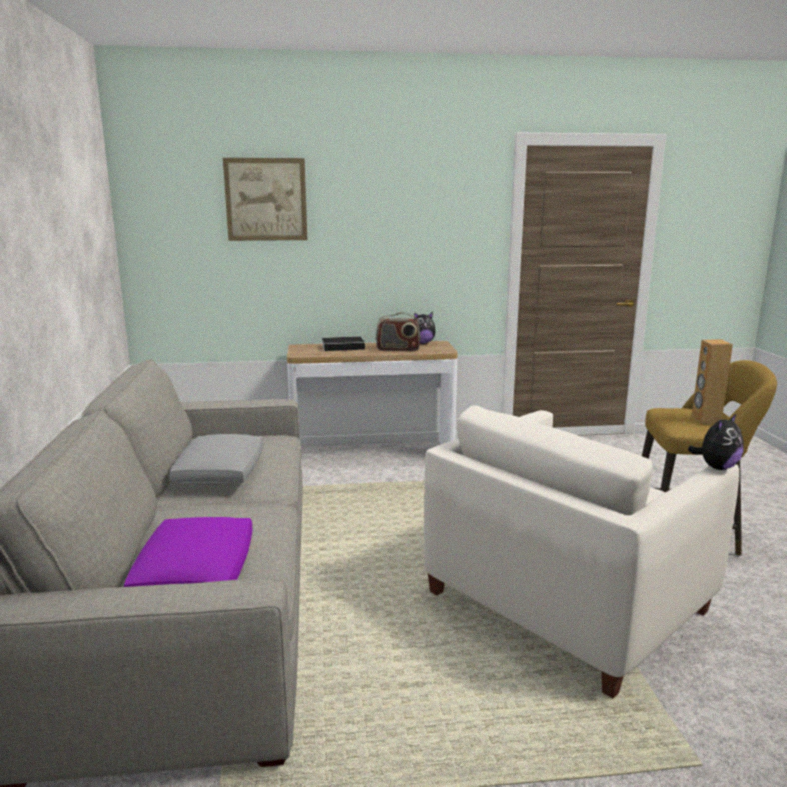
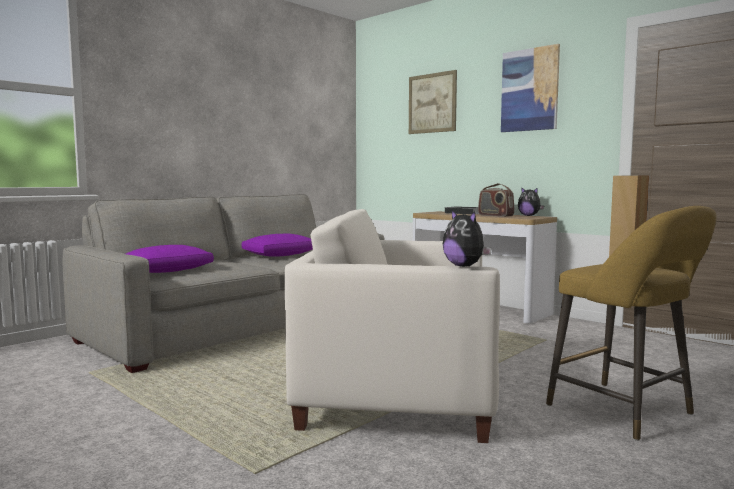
camera: 50 degrees right, 10 degrees down
grey pillow [169,434,263,485] -> purple pillow [241,234,313,257]
plush toy [688,413,744,470] -> plush toy turned 45 degrees clockwise [443,209,492,267]
none -> picture [501,44,560,132]

